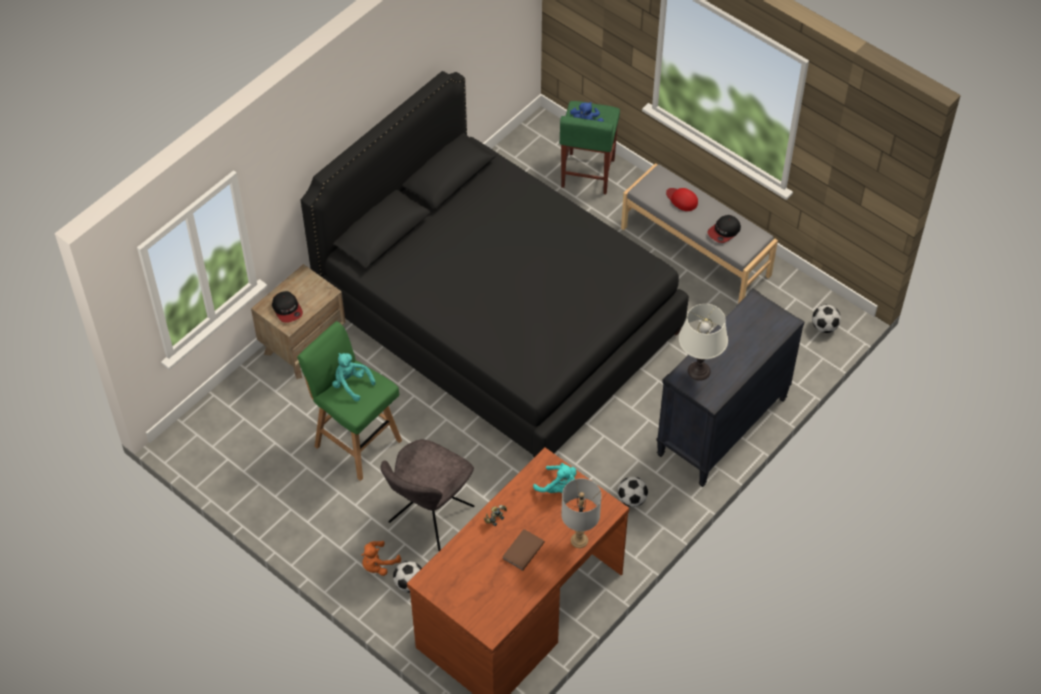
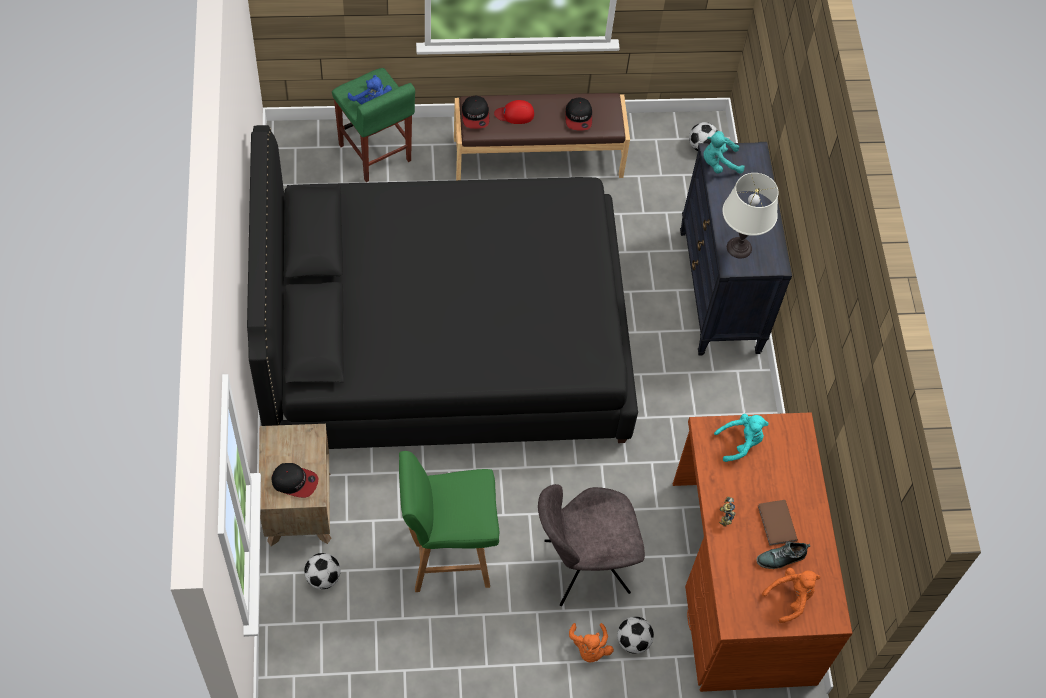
camera: 50 degrees left, 5 degrees up
turquoise plush toy [332,353,376,401] -> turquoise plush toy moved to [704,131,745,174]
grey chair [381,439,474,551] -> grey chair turned 90 degrees clockwise [538,484,645,606]
grey table lamp [561,478,601,548] -> none
football [618,477,648,507] -> football moved to [304,553,341,589]
grey bench [621,163,778,304] -> brown bench [454,93,630,180]
none -> cap [462,96,489,129]
none -> shoe [756,542,810,569]
none -> orange plush toy [762,568,820,623]

